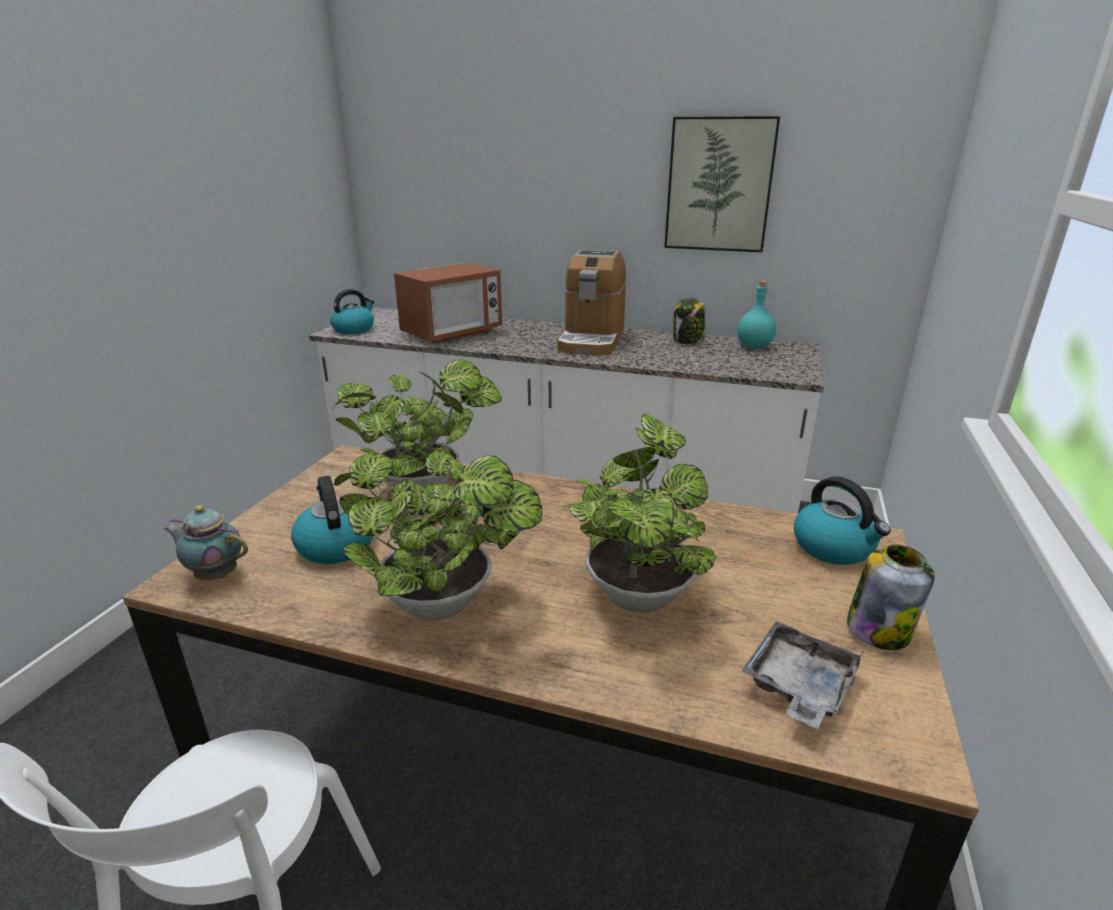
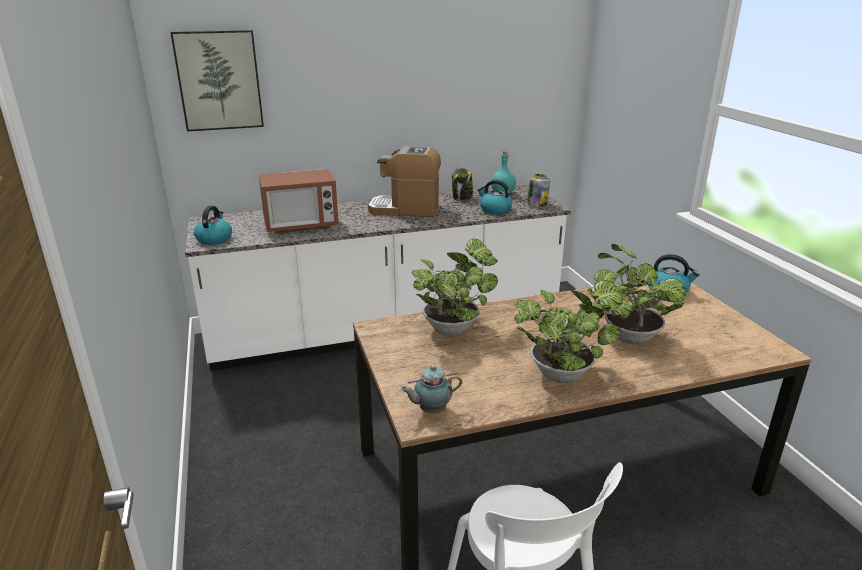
camera: 35 degrees left, 0 degrees up
kettle [291,476,373,564] -> kettle moved to [477,180,512,214]
microwave [394,263,502,344] -> microwave turned 60 degrees clockwise [259,169,339,233]
coffee machine [557,250,626,356] -> coffee machine turned 120 degrees clockwise [368,146,441,217]
picture [664,116,780,252] -> picture moved to [170,30,264,131]
grey tray [742,621,864,729] -> none
jar [847,545,934,650] -> jar moved to [527,174,550,207]

